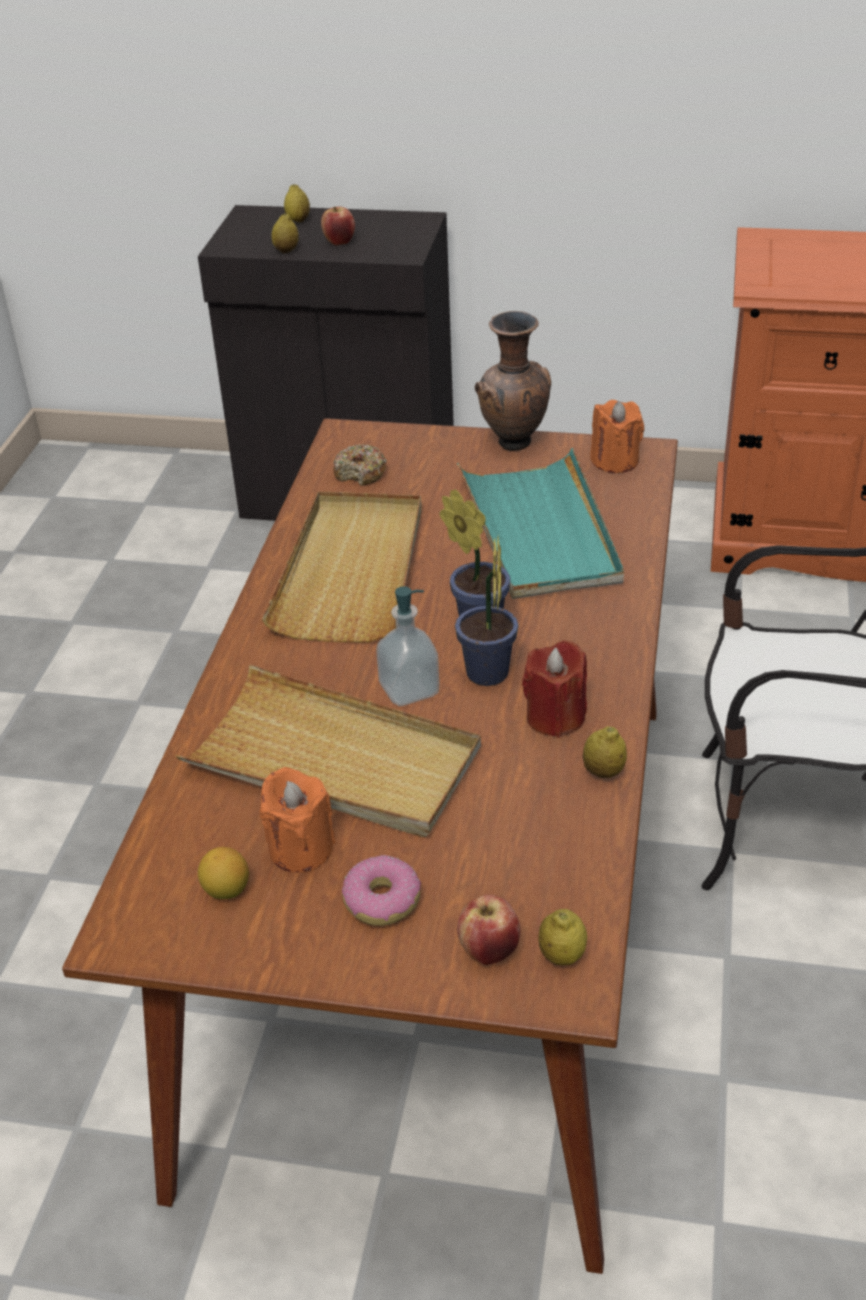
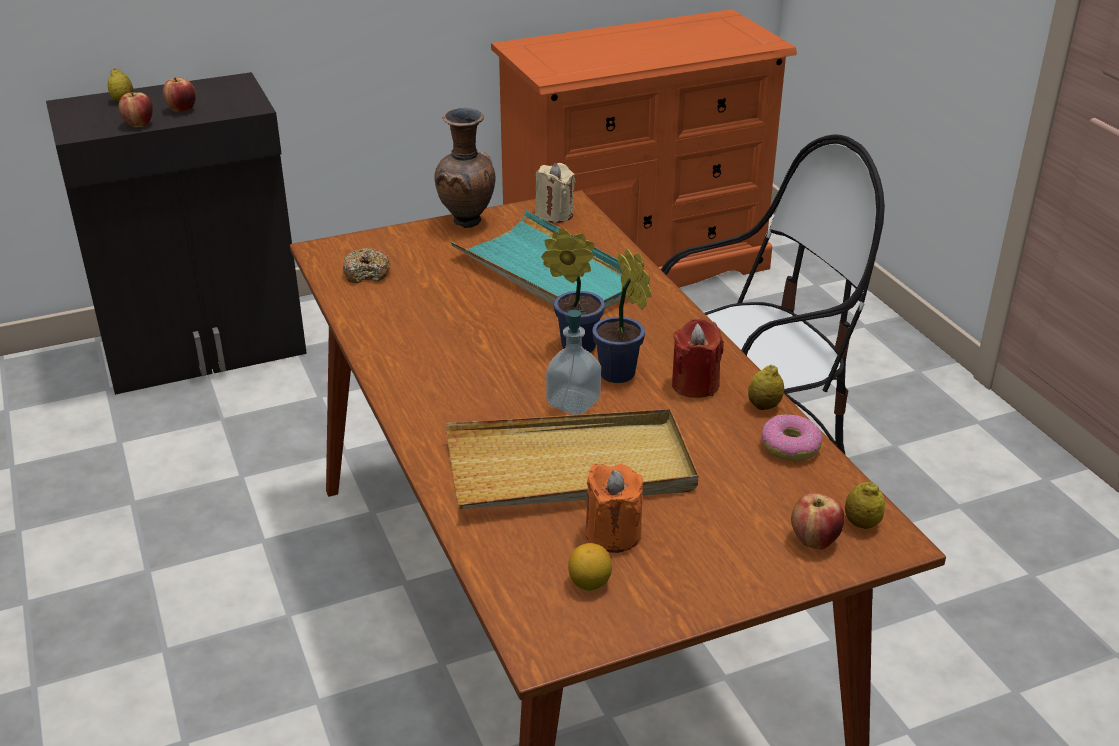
camera: 35 degrees left, 5 degrees down
beige tray [262,492,422,643] -> none
lemon [272,213,299,253] -> apple [118,92,153,128]
donut [342,855,421,926] -> donut moved to [761,414,822,461]
orange candle [590,400,644,473] -> beige candle [535,163,576,223]

